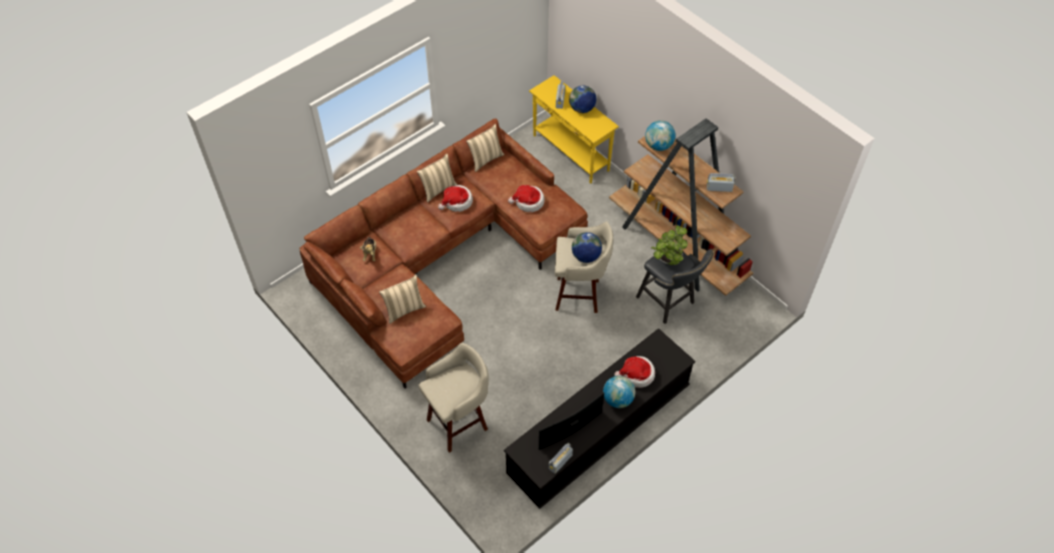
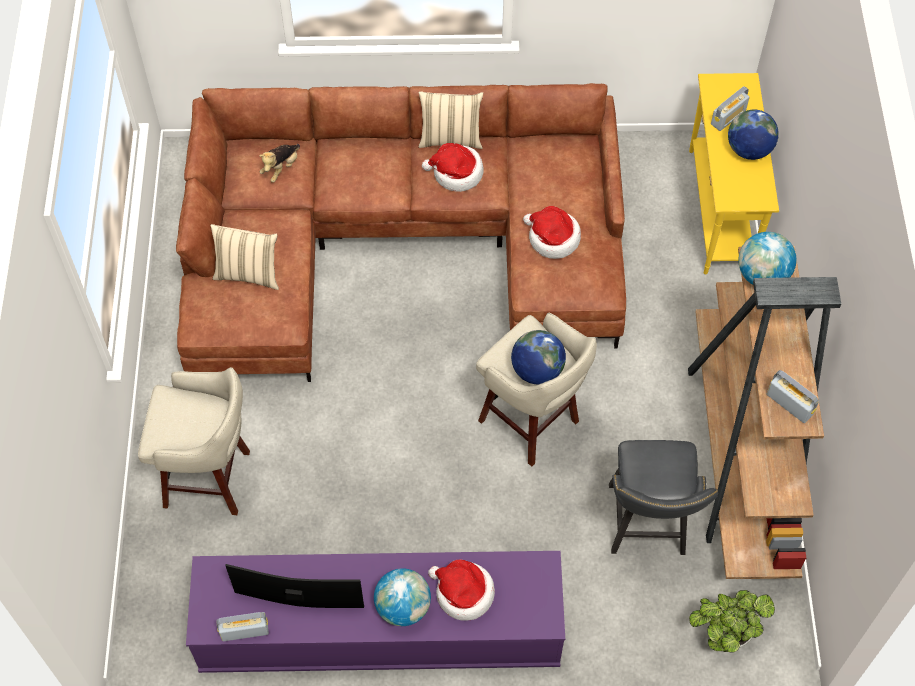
camera: 40 degrees right, 5 degrees up
beige pillow [466,124,504,172] -> none
black tv stand [504,328,695,509] -> purple tv stand [186,551,565,673]
potted plant [651,225,688,265] -> potted plant moved to [689,590,775,652]

